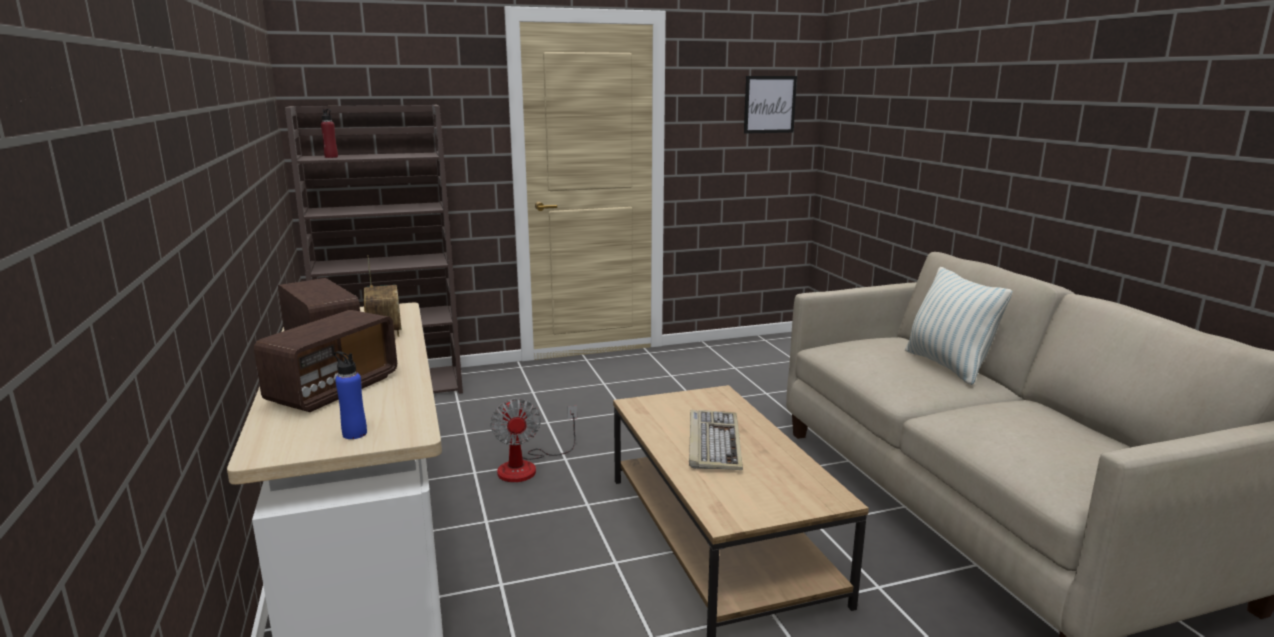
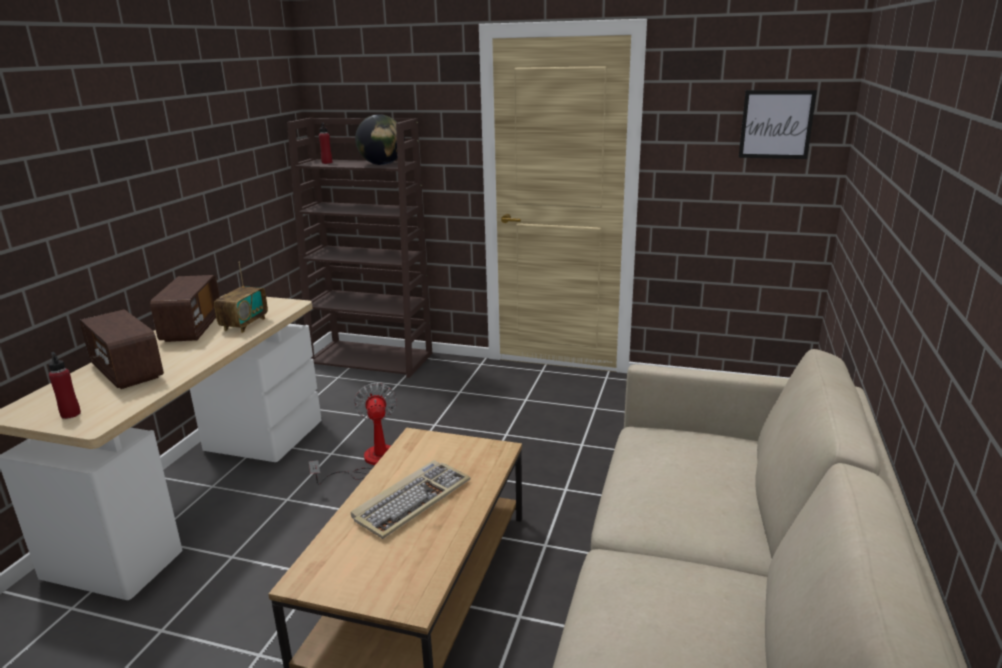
camera: 35 degrees right, 5 degrees up
radio [254,310,397,412] -> radio turned 75 degrees clockwise [80,309,164,389]
blue bottle [334,351,367,439] -> red bottle [49,352,81,419]
fan [490,398,577,482] -> fan turned 150 degrees clockwise [309,383,397,485]
pillow [905,267,1012,385] -> none
none -> globe [355,114,405,165]

